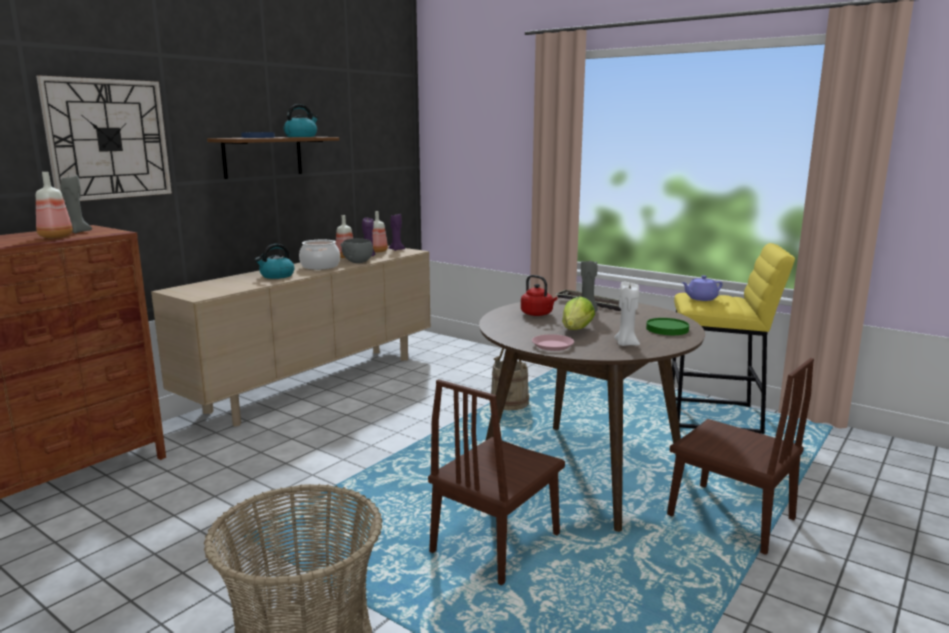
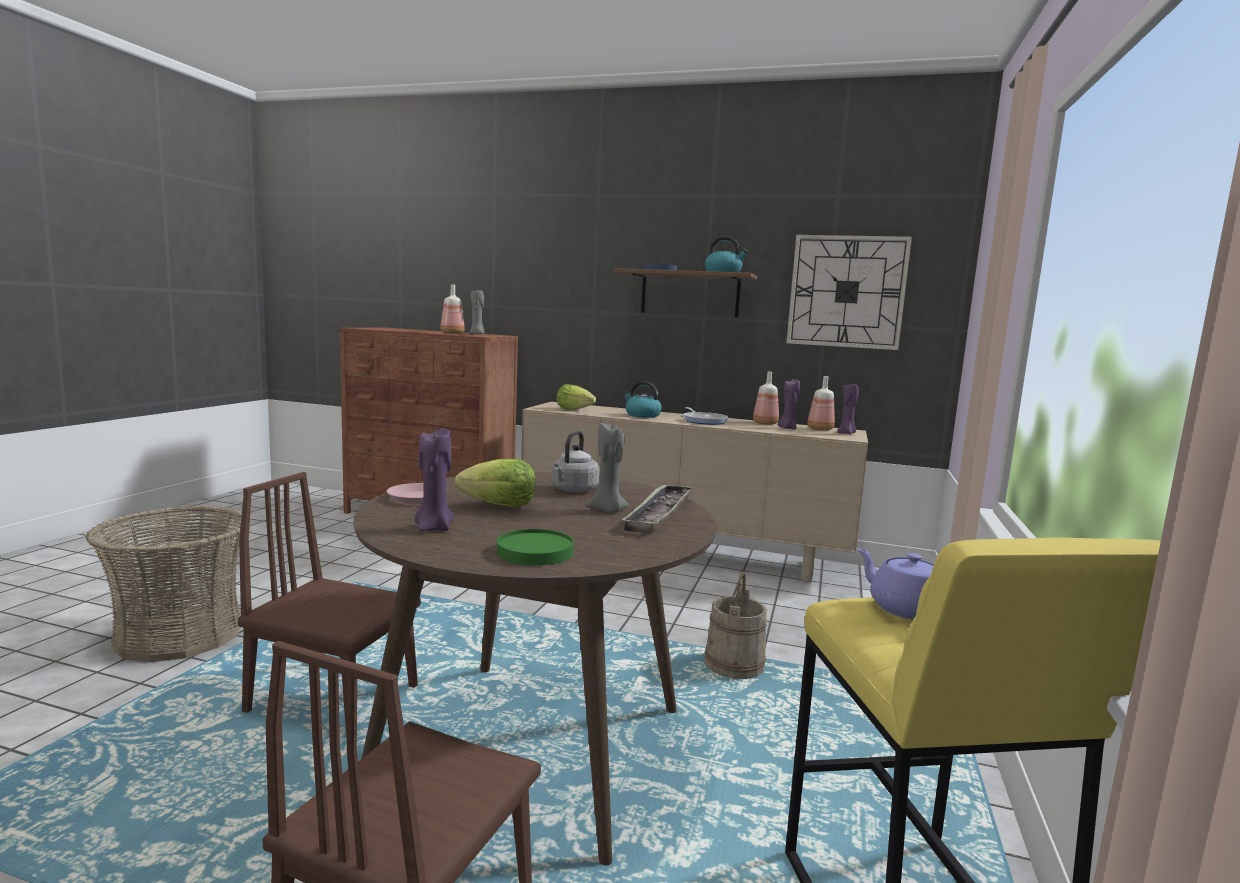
camera: 70 degrees right, 5 degrees down
wall clock [36,75,172,202] -> wall clock moved to [786,235,912,350]
cooking pot [299,240,340,270] -> frying pan [684,407,728,425]
grey bowl [340,238,373,263] -> none
red kettle [521,275,557,316] -> grey kettle [552,431,599,492]
white candle [614,282,640,346] -> purple candle [414,428,454,531]
none -> lettuce [556,384,596,410]

